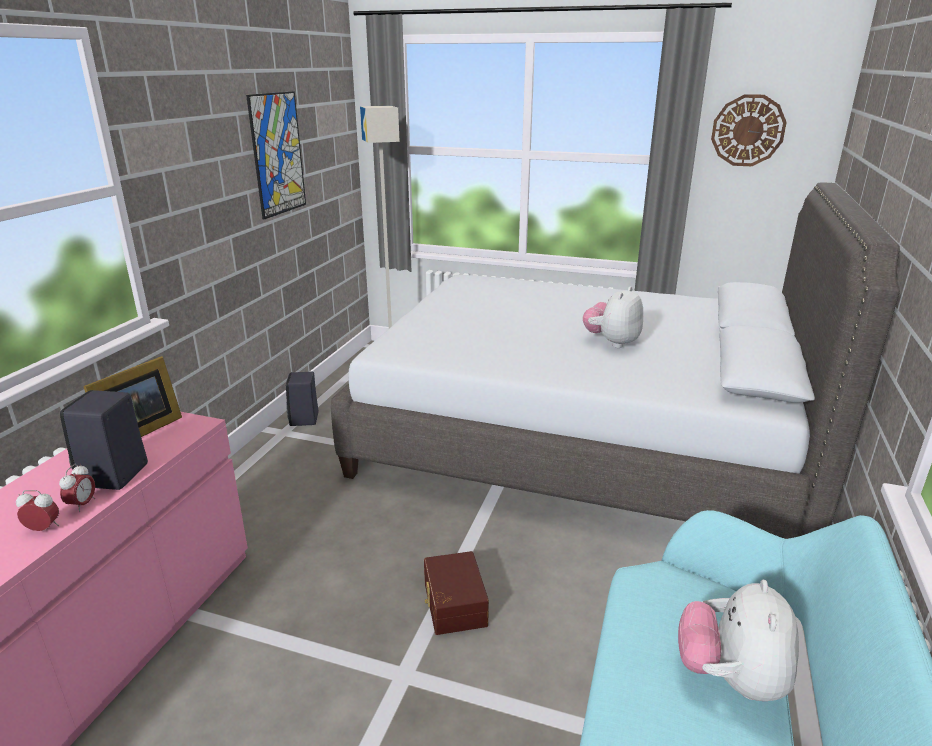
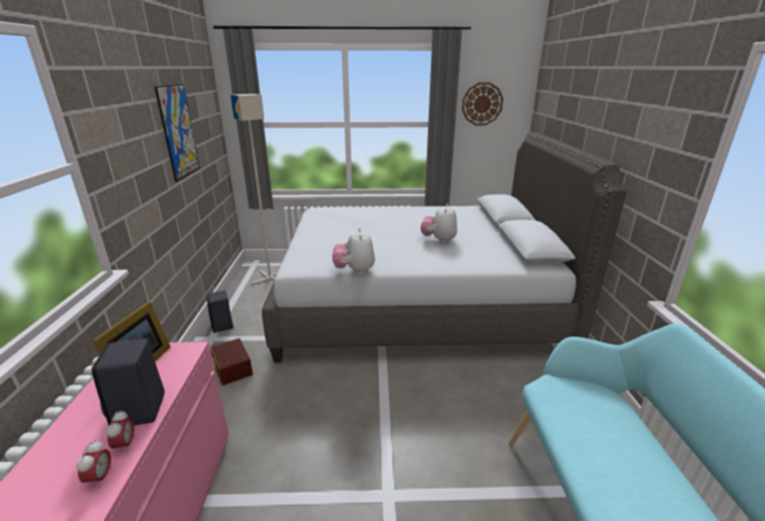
camera: 20 degrees left, 0 degrees up
alarm clock [16,490,59,531] -> alarm clock turned 105 degrees clockwise [76,440,112,488]
brown storage box [424,551,489,635] -> brown storage box moved to [210,338,253,385]
plush toy [678,580,799,701] -> plush toy moved to [332,228,375,274]

